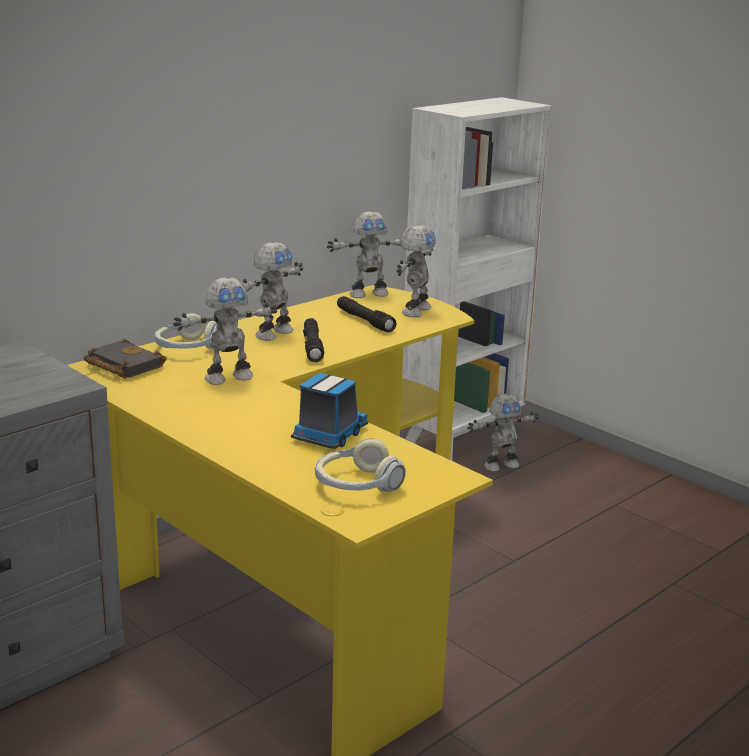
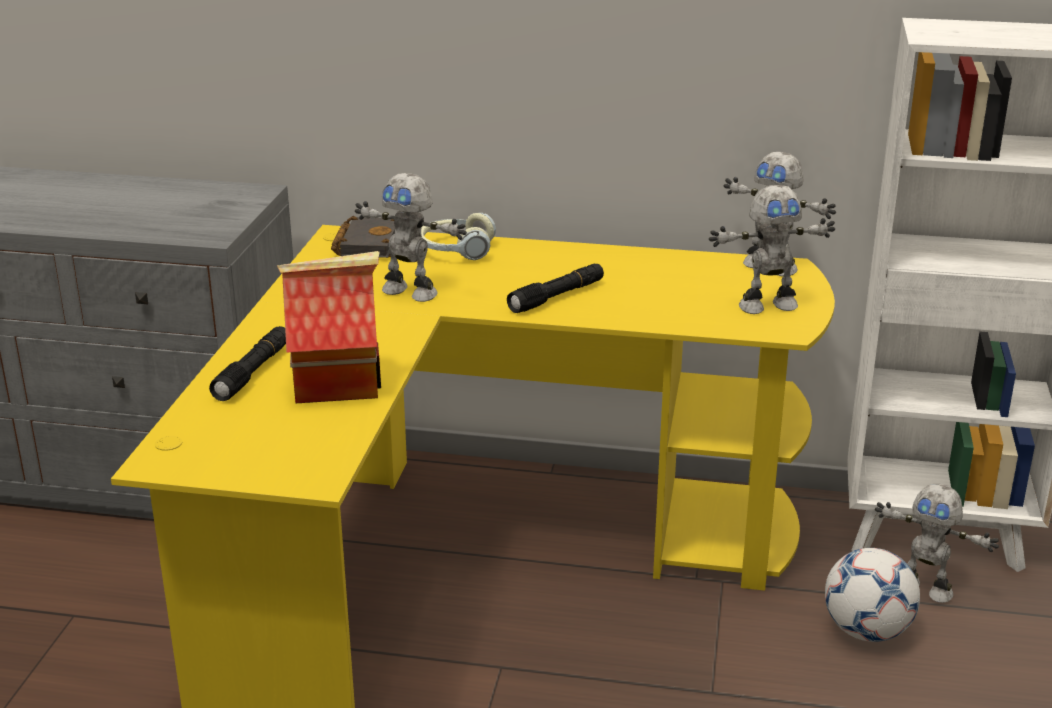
camera: 55 degrees right, 5 degrees up
toy robot [243,242,303,341] -> none
toy truck [291,373,368,449] -> toy house [277,251,381,403]
headphones [315,438,406,492] -> none
black flashlight [337,296,396,332] -> black flashlight moved to [209,326,286,401]
none -> football [825,548,920,642]

